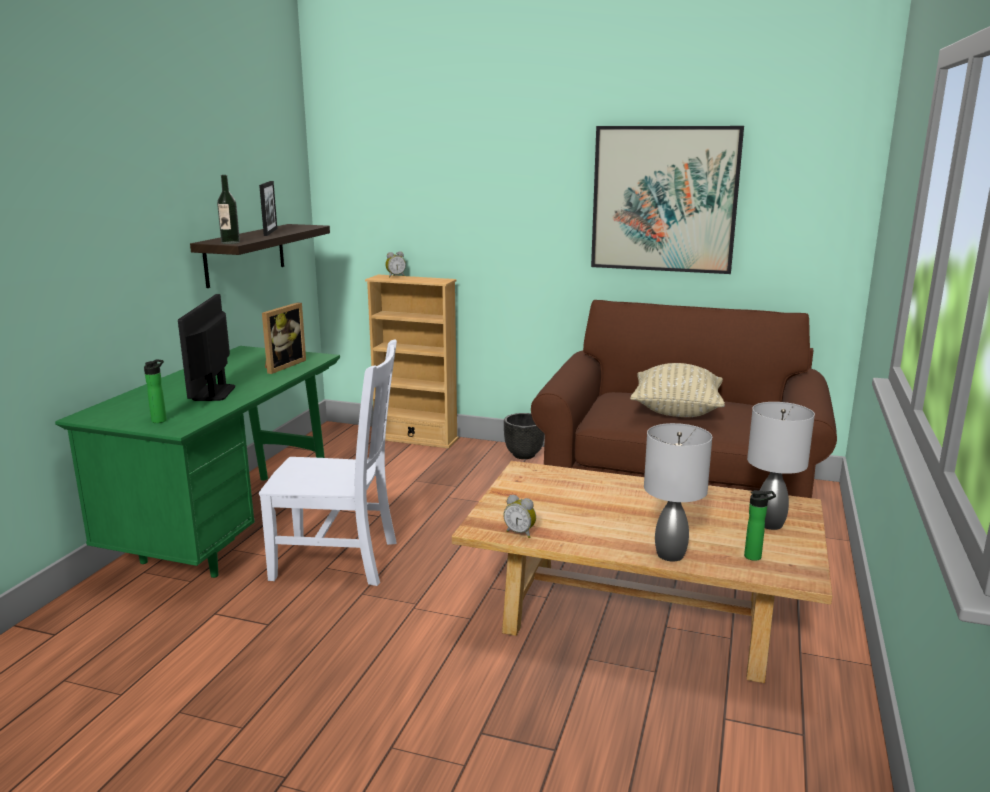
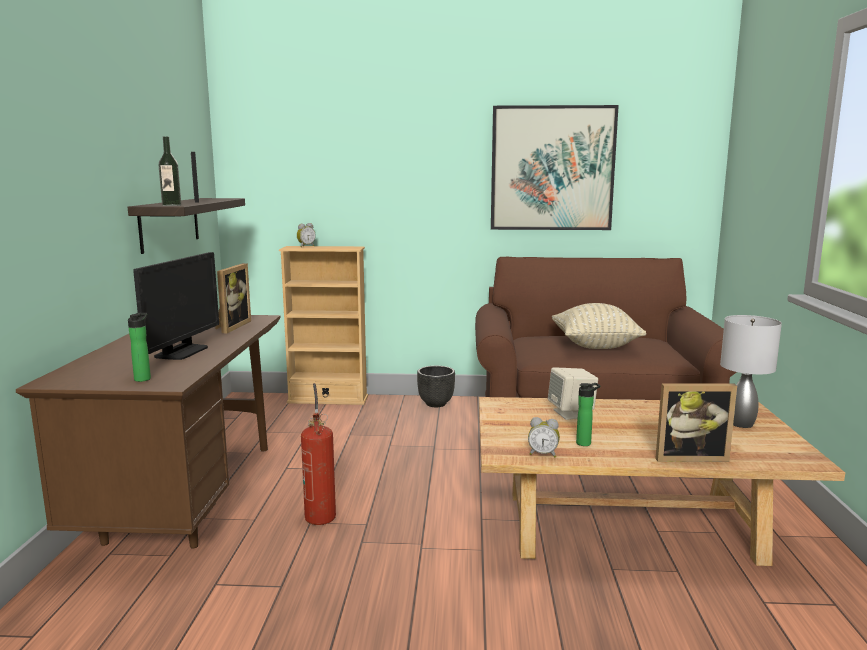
camera: 15 degrees left, 5 degrees down
green desk [55,346,340,578] -> brown desk [16,315,281,549]
monitor [178,294,235,401] -> monitor turned 150 degrees counterclockwise [133,252,219,360]
white chair [259,339,397,586] -> fire extinguisher [301,383,336,525]
grey table lamp [644,423,712,562] -> picture frame [655,383,737,462]
bottle [744,490,776,561] -> bottle moved to [576,383,600,446]
none -> beige speaker [548,368,598,420]

